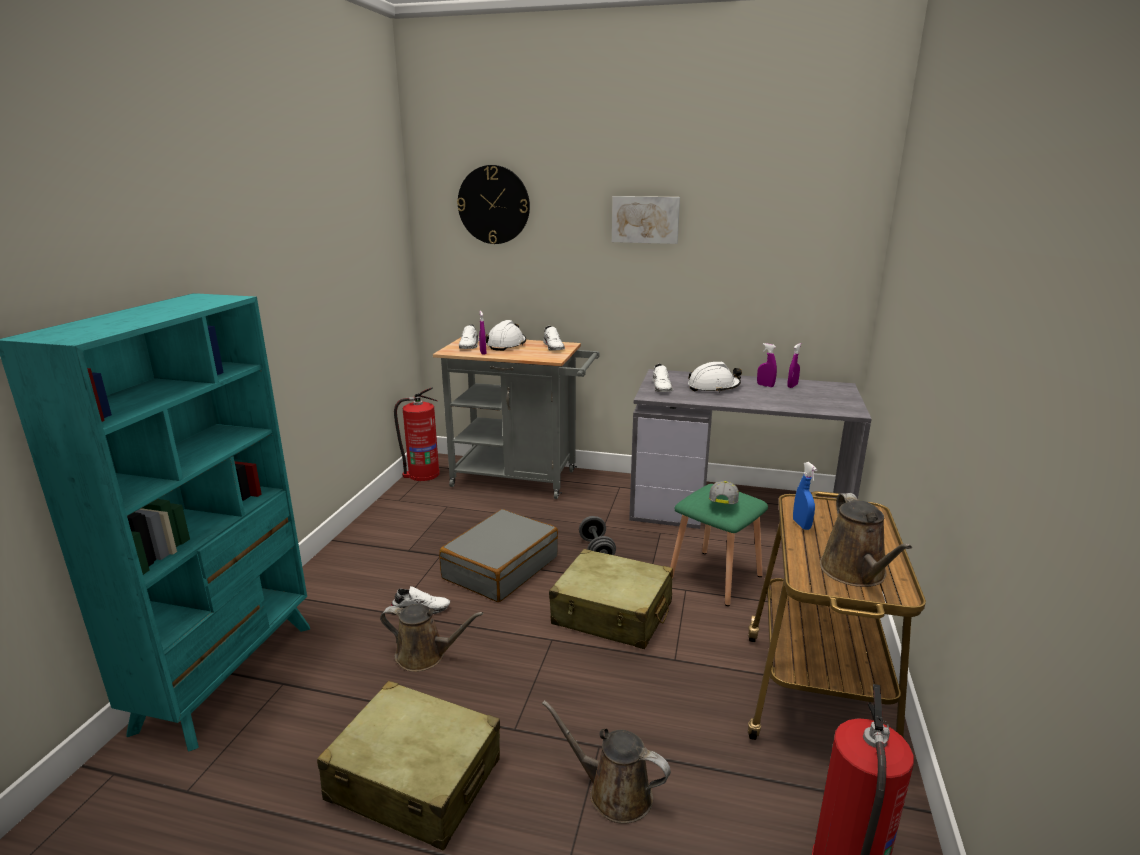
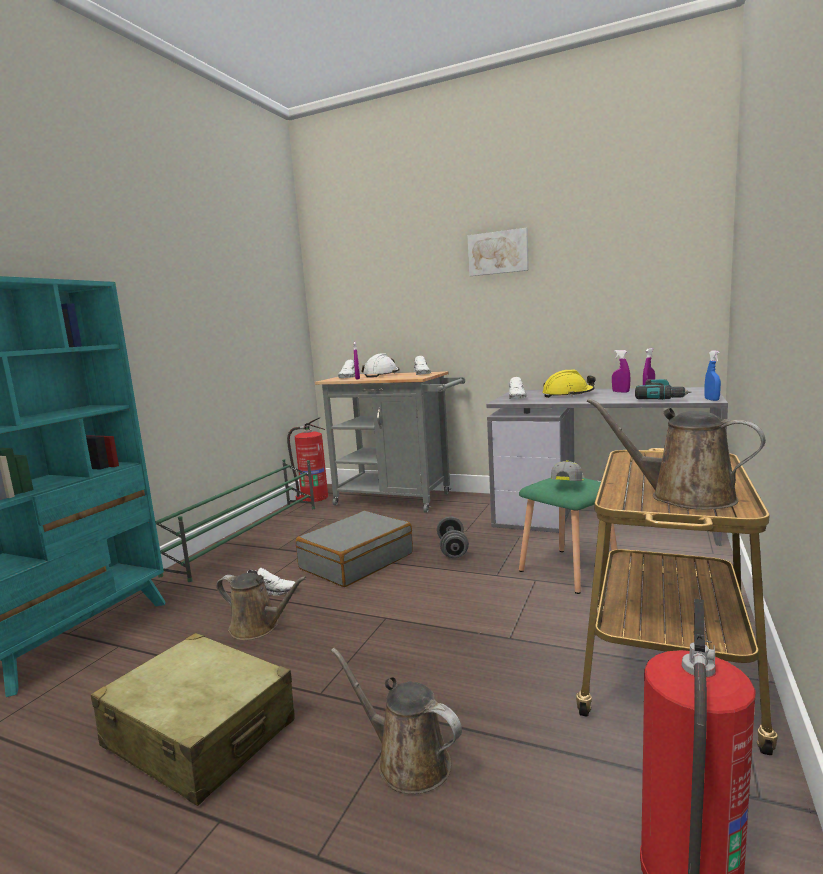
camera: 10 degrees right, 10 degrees down
wall clock [457,165,530,244] -> none
beige suitcase [549,549,673,649] -> none
white hard hat [688,362,742,393] -> yellow hard hat [542,370,595,398]
blue spray bottle [793,462,817,530] -> blue spray bottle moved to [704,351,721,401]
brown watering can [820,493,912,587] -> brown watering can turned 120 degrees clockwise [587,398,766,510]
none -> green shoe rack [155,459,315,582]
none -> power drill [635,379,691,400]

